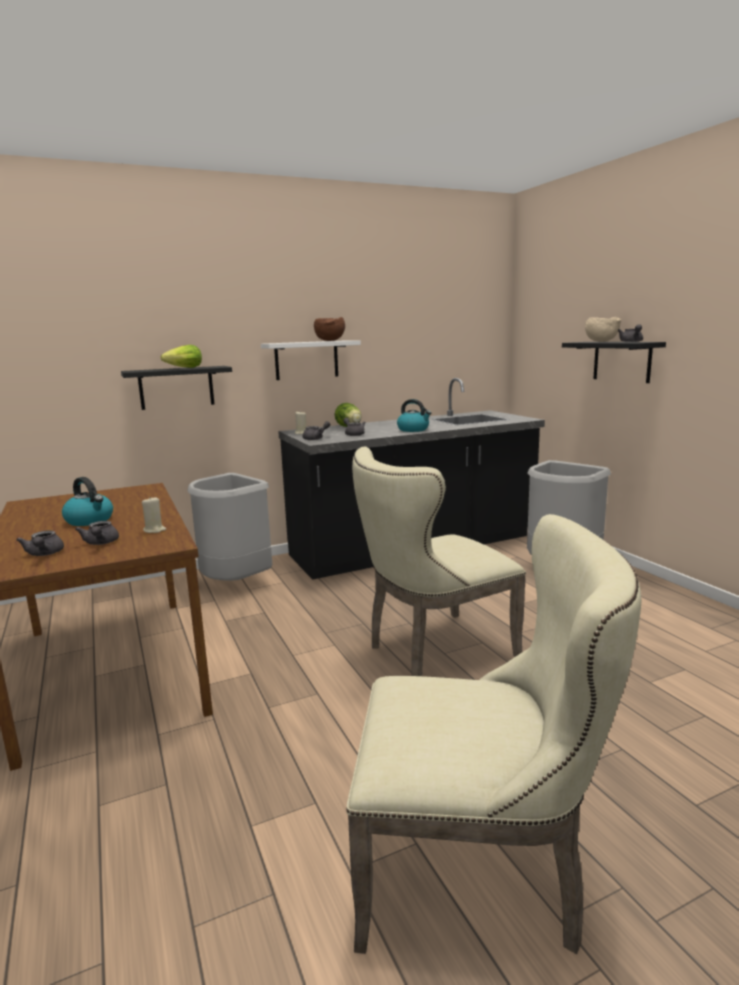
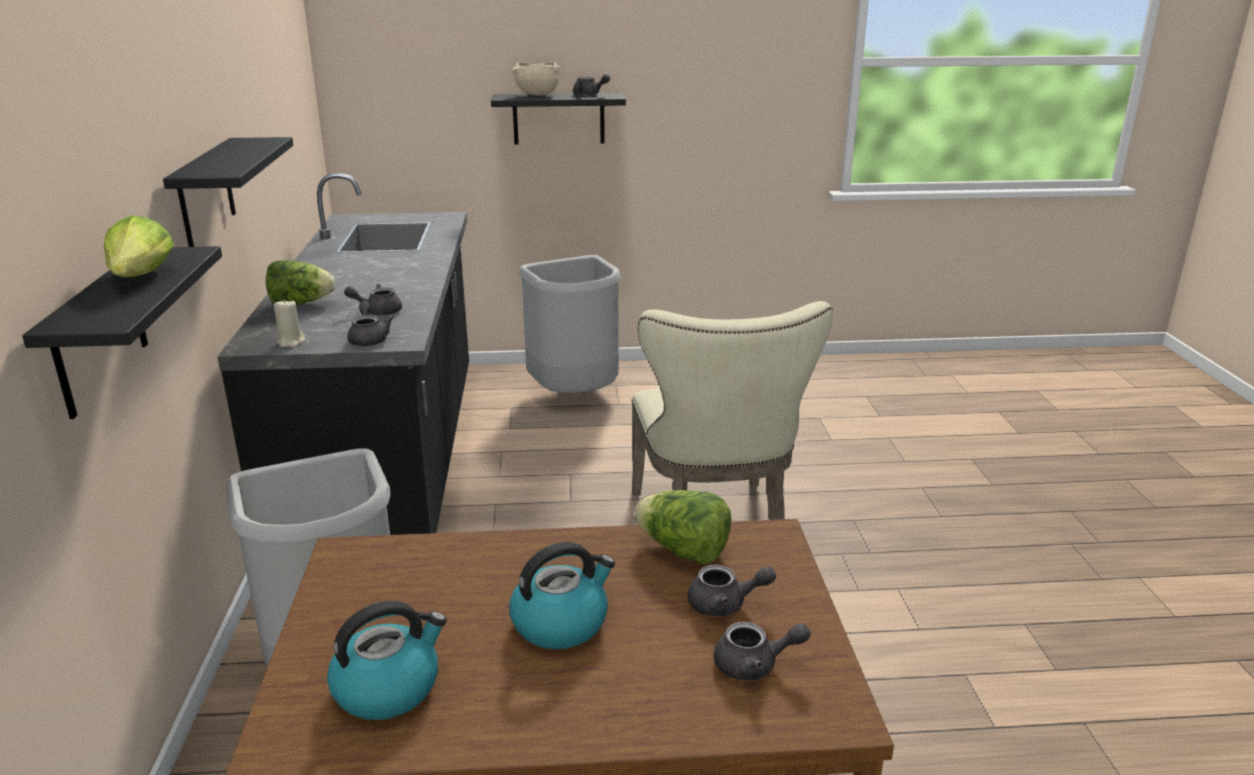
camera: 70 degrees left, 10 degrees up
beige candle [142,496,166,533] -> lettuce [635,490,731,564]
white shelf [261,340,361,380] -> black shelf [163,137,293,247]
brown bowl [314,317,345,341] -> none
beige chair [346,514,641,954] -> none
kettle [397,399,431,432] -> kettle moved to [327,601,447,720]

